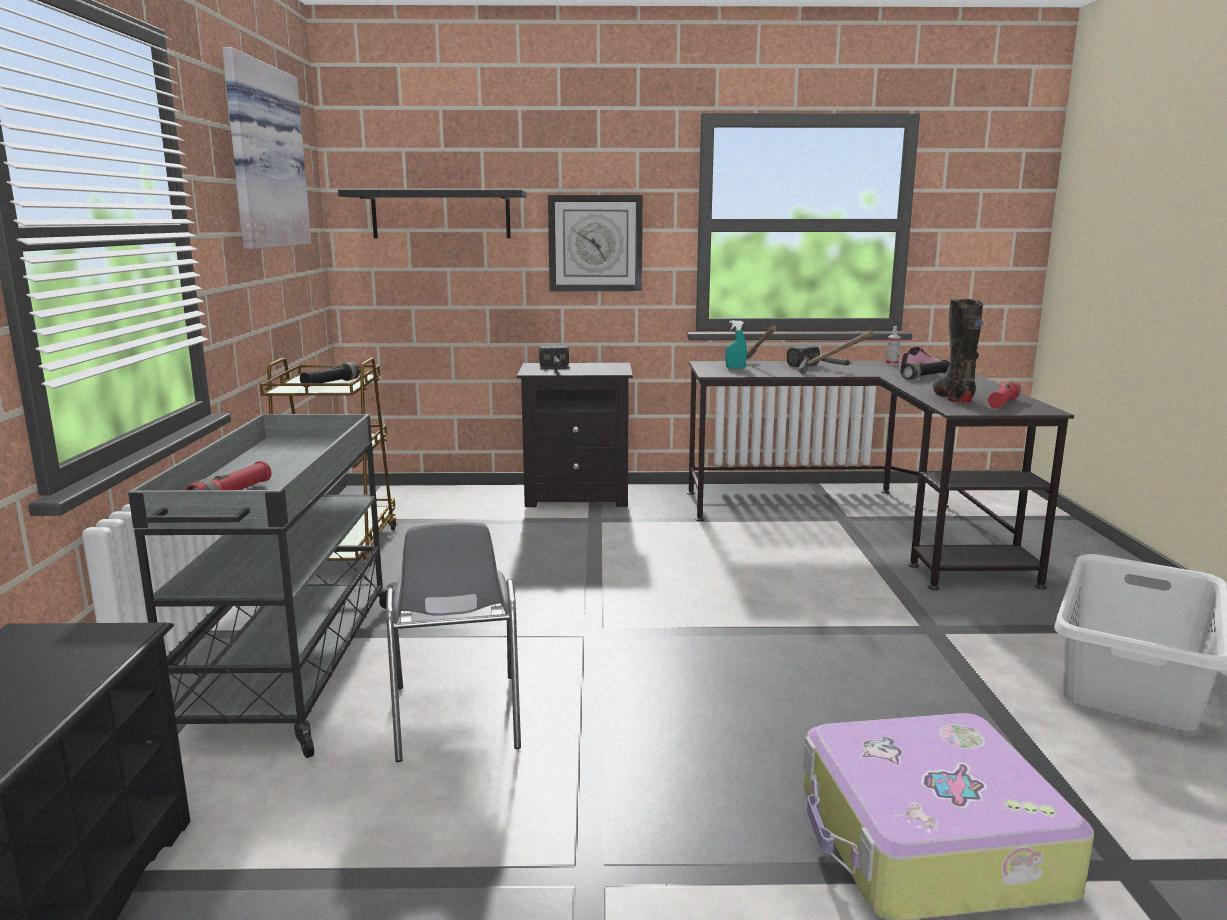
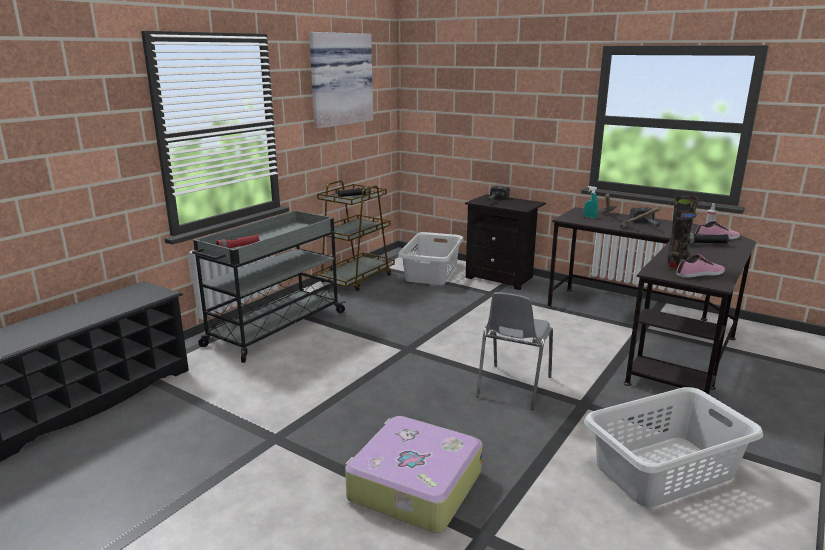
camera: 35 degrees right, 5 degrees up
black shelf [338,190,526,238] -> none
grey chair [386,522,521,762] -> grey chair moved to [476,292,553,410]
wall clock [548,195,643,291] -> none
red flashlight [988,381,1021,408] -> shoe [676,254,725,278]
none -> grey laundry basket [398,232,464,285]

